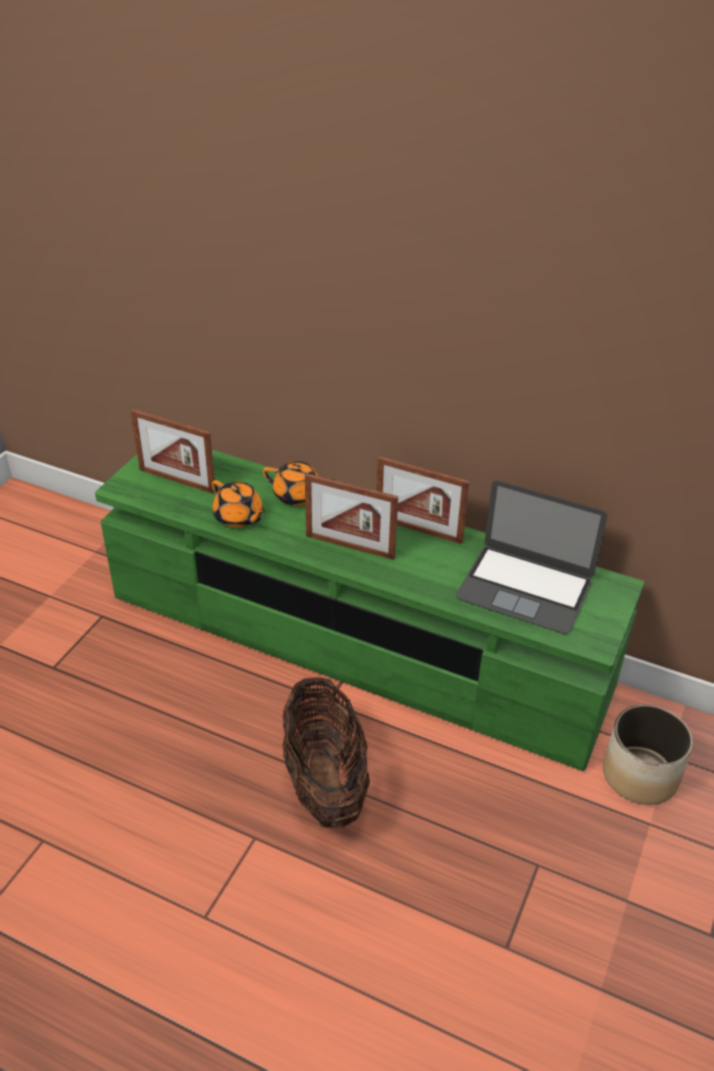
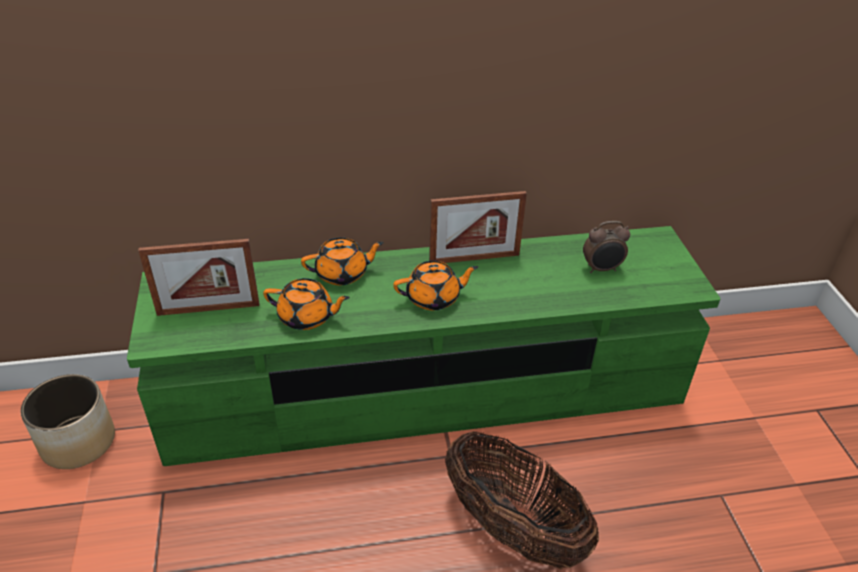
camera: 35 degrees left, 0 degrees up
picture frame [305,473,398,560] -> orange teapot [393,261,478,310]
laptop [456,481,607,634] -> alarm clock [583,221,630,273]
planter [603,704,693,805] -> planter moved to [21,374,115,469]

